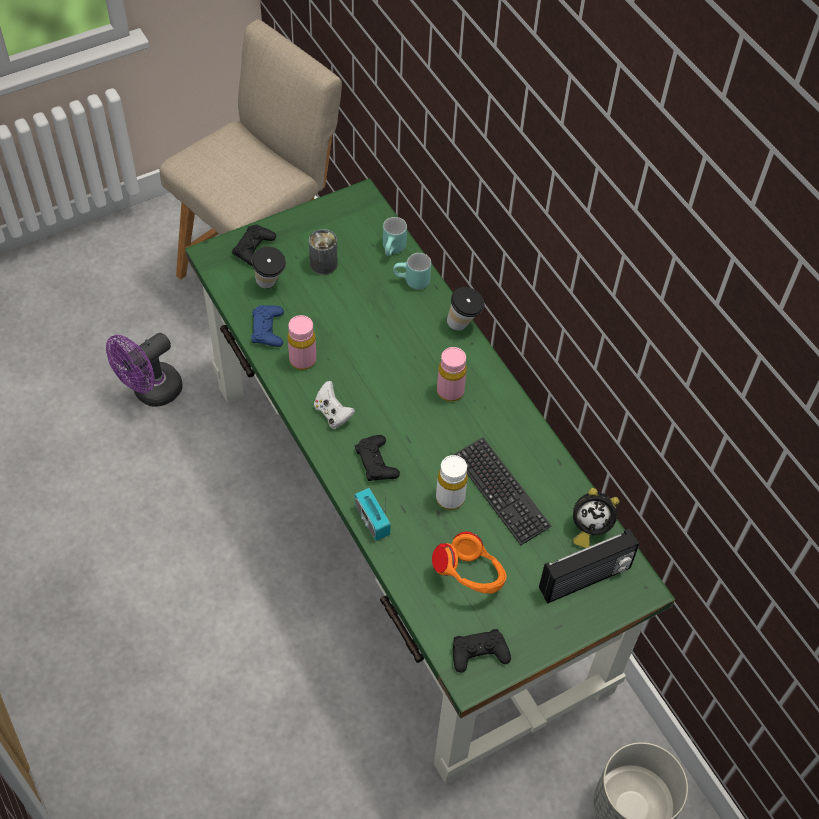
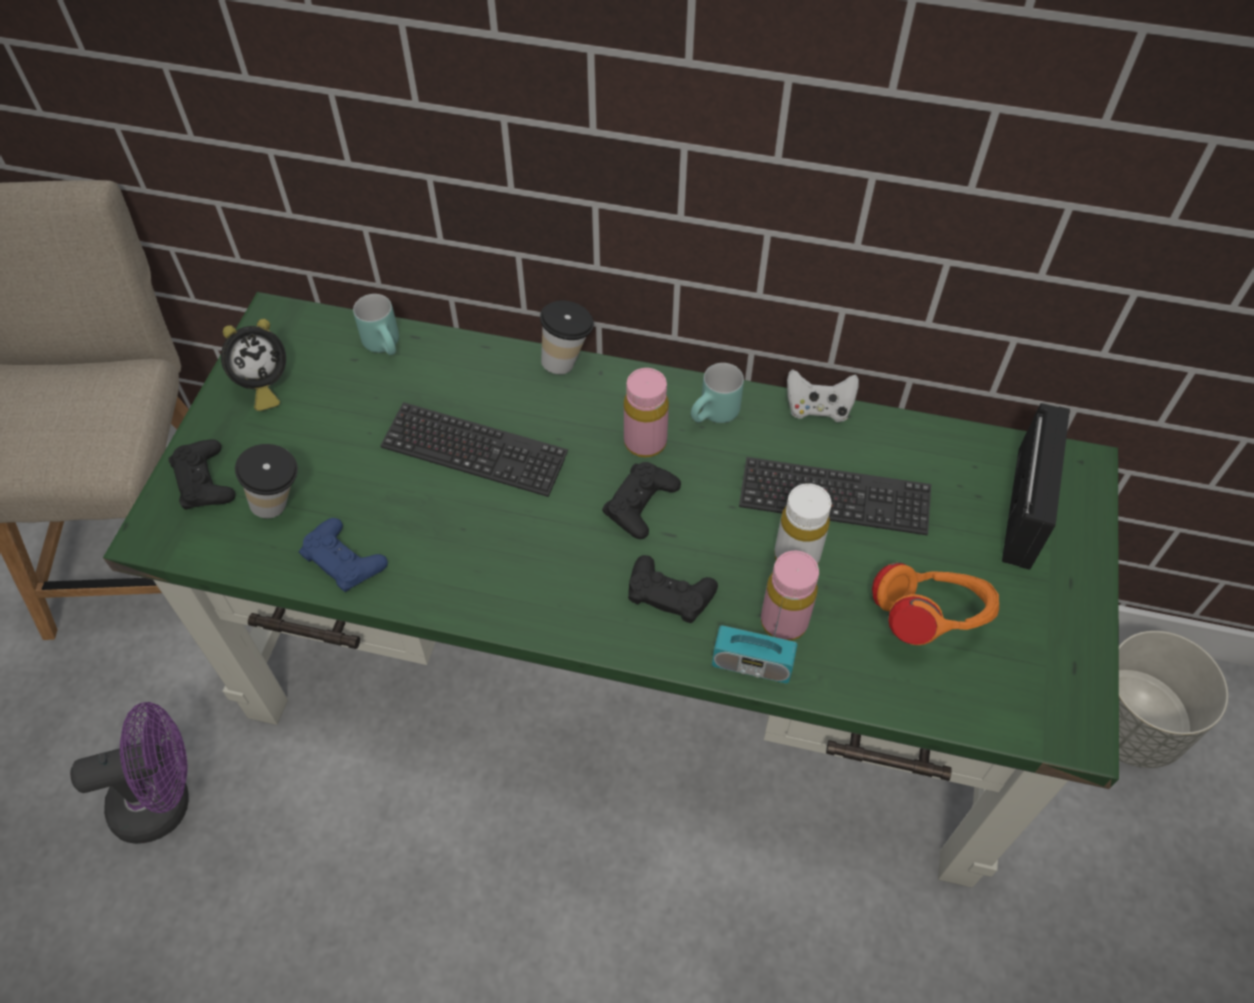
camera: 45 degrees left, 0 degrees up
purple fan [106,333,183,407] -> purple fan turned 105 degrees counterclockwise [70,702,189,844]
pink bottle [288,315,317,370] -> pink bottle moved to [761,551,819,641]
can [309,229,338,275] -> none
white game controller [314,381,355,429] -> white game controller moved to [787,369,859,422]
turquoise mug [393,253,431,290] -> turquoise mug moved to [691,363,744,423]
black game controller [453,629,511,673] -> black game controller moved to [602,462,681,539]
alarm clock [573,488,619,548] -> alarm clock moved to [221,319,286,411]
none -> keyboard [380,402,568,497]

